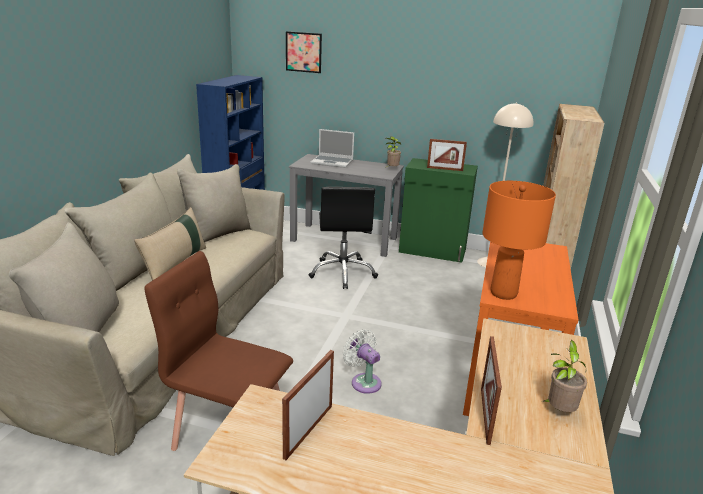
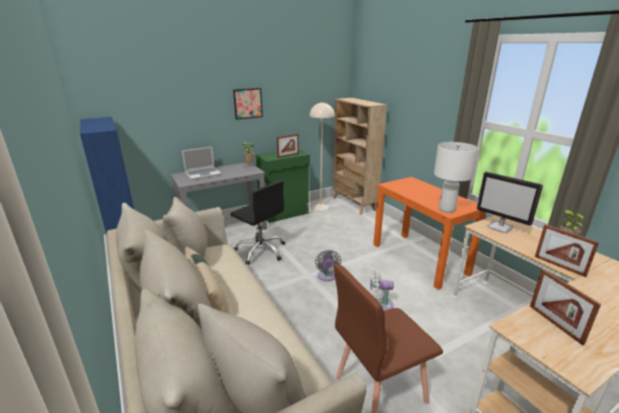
camera: 45 degrees left, 0 degrees up
picture [286,31,322,73] -> picture moved to [233,88,263,120]
orange table lamp [482,181,556,300] -> white table lamp [434,142,479,213]
none -> grey fan [315,250,341,281]
none -> monitor [477,172,543,233]

